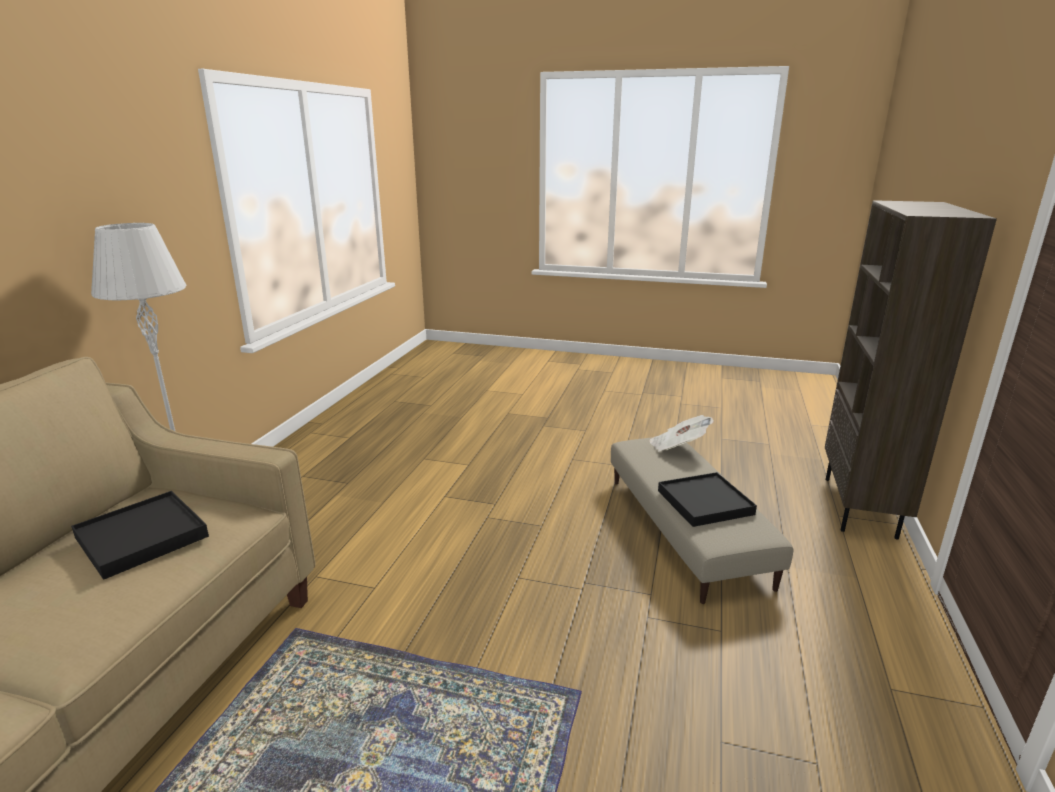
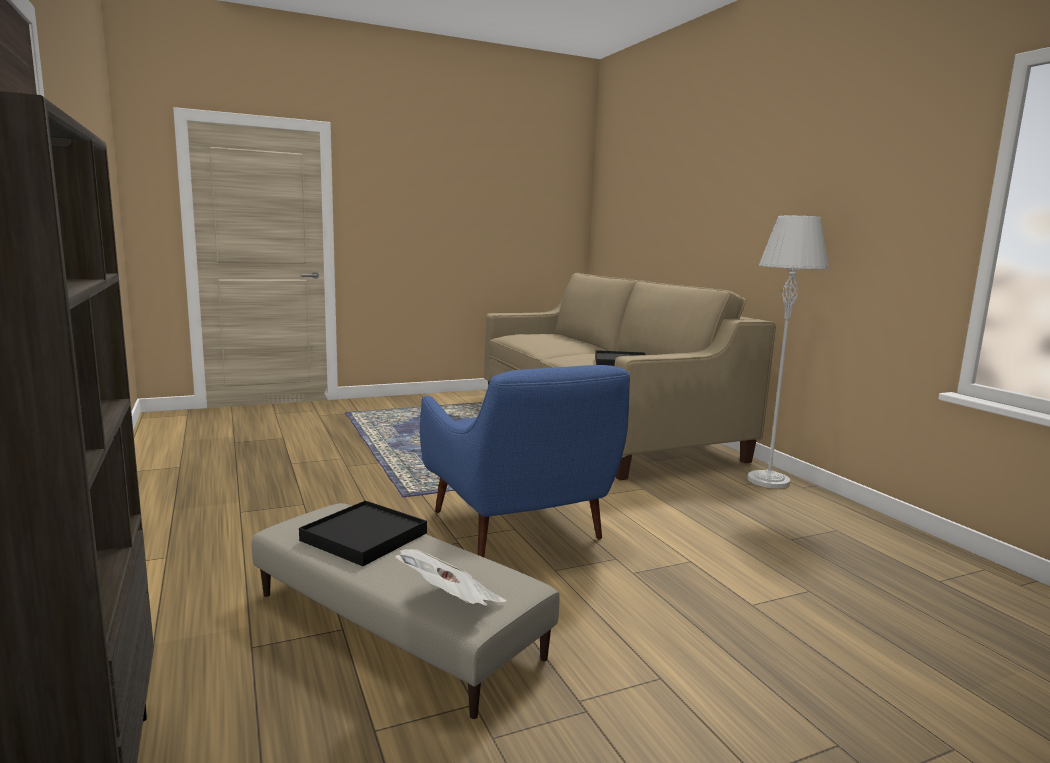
camera: 140 degrees right, 10 degrees down
none -> blue armchair [420,365,630,557]

